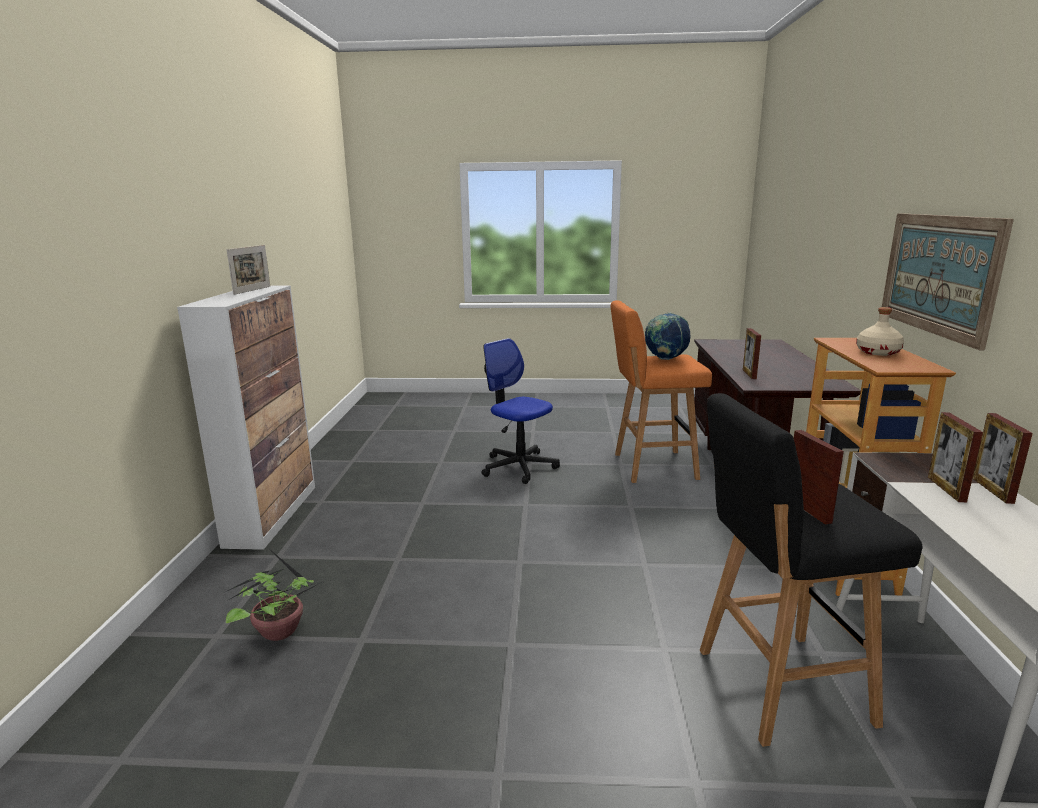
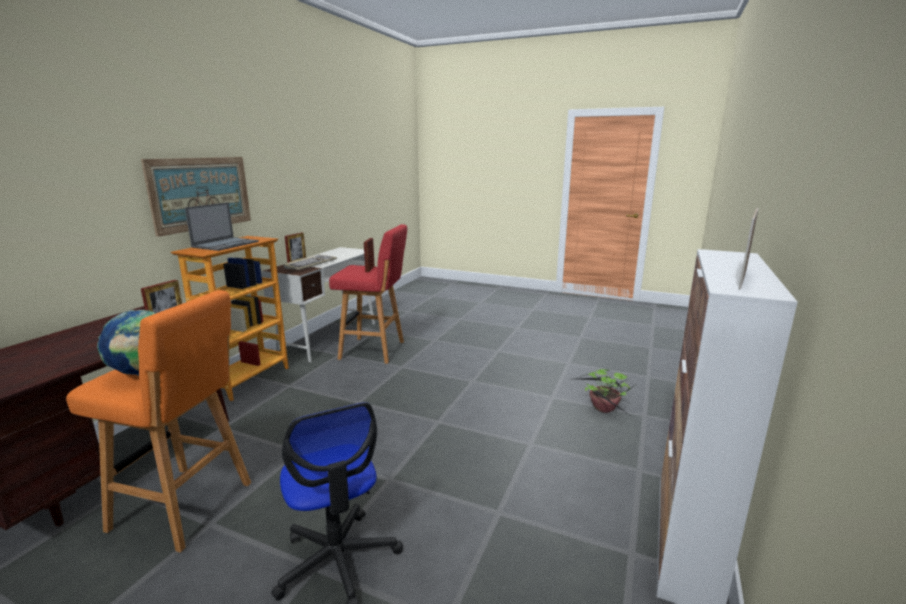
camera: 160 degrees left, 0 degrees up
black stool [700,393,922,747] -> red stool [329,224,407,364]
beige bottle [856,307,904,356] -> laptop [185,202,259,251]
picture frame [928,412,983,502] -> keyboard [283,254,337,270]

